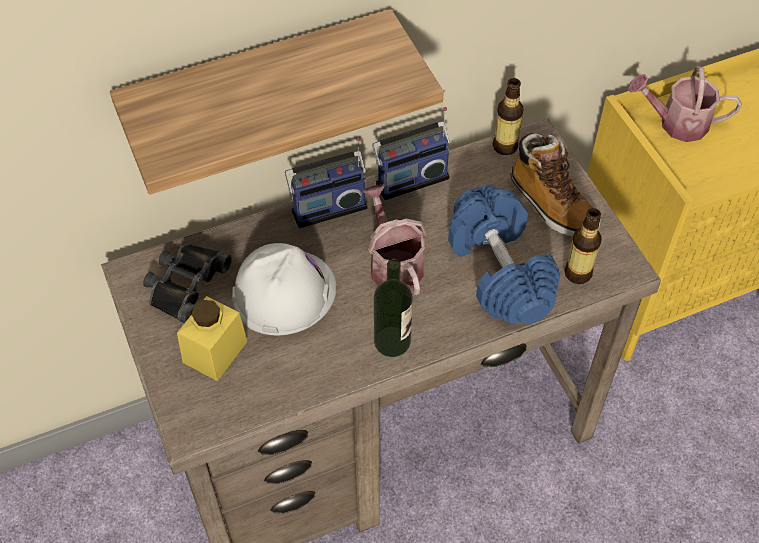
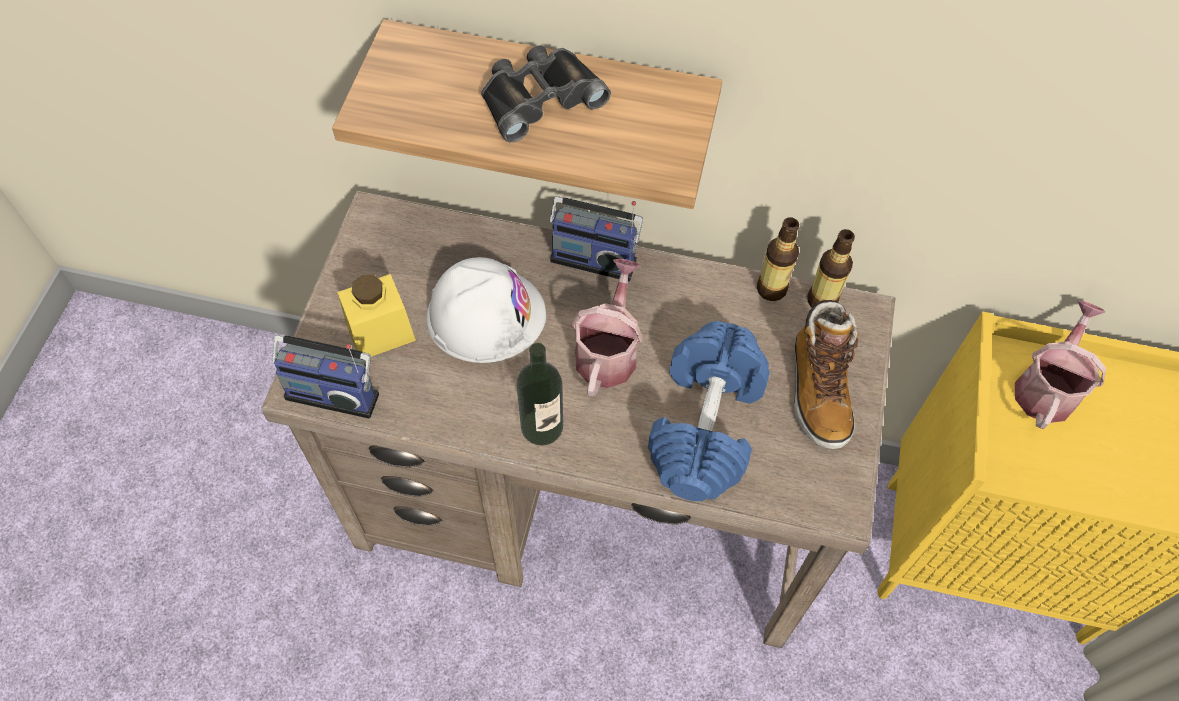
camera: 35 degrees right, 5 degrees up
black binoculars [143,244,232,323] -> black binoculars moved to [481,45,611,142]
radio [372,107,450,200] -> radio moved to [272,334,379,418]
bottle [565,208,602,284] -> bottle moved to [757,217,799,301]
watering can [628,66,742,142] -> watering can turned 75 degrees clockwise [1015,300,1106,429]

